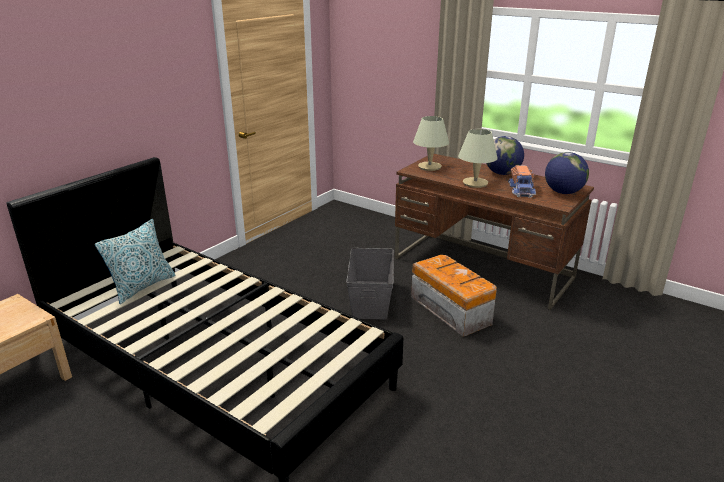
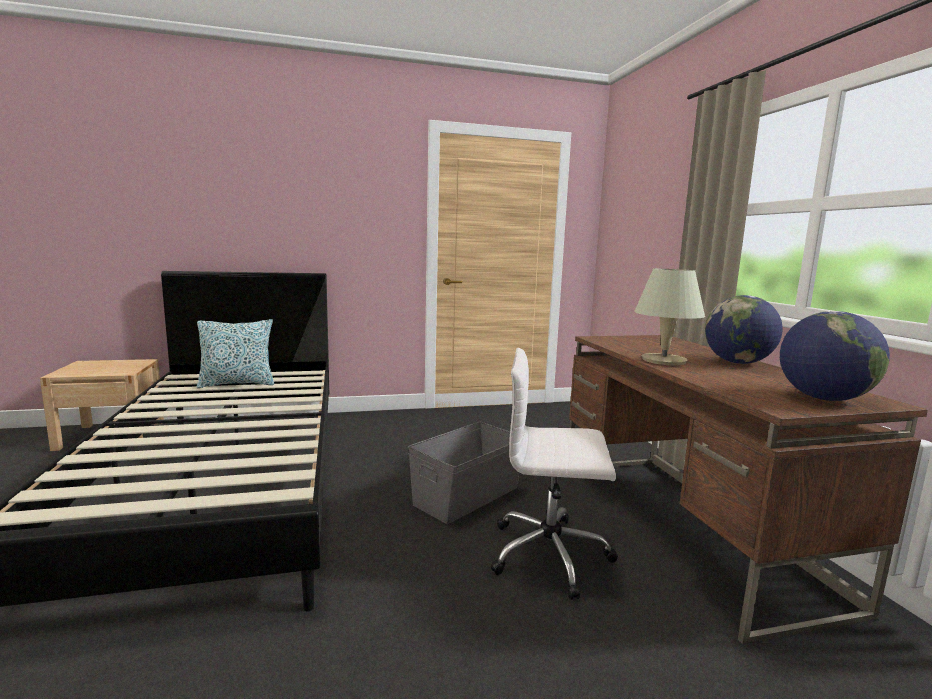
camera: 40 degrees right, 15 degrees down
storage box [411,255,497,337] -> white office chair [491,348,618,600]
beige table lamp [413,116,449,171] -> none
toy truck [508,165,536,198] -> none

